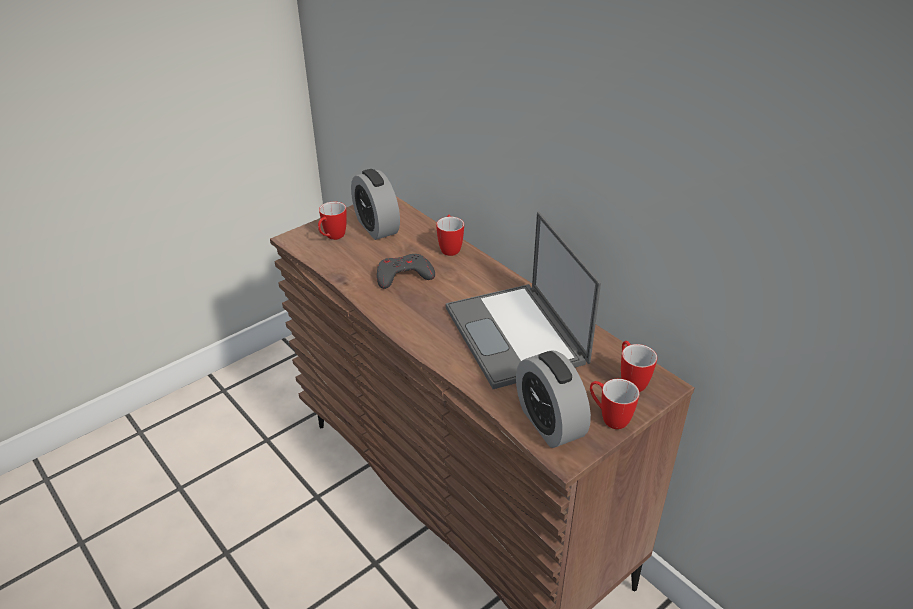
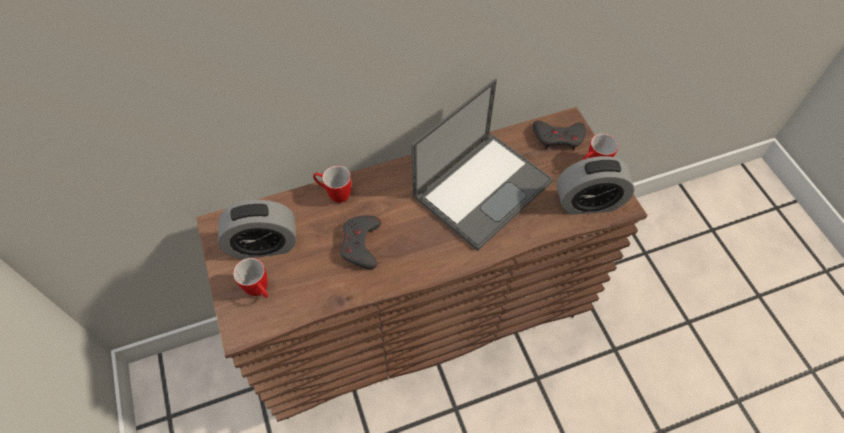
camera: 70 degrees left, 20 degrees up
laptop [446,211,601,389] -> laptop turned 45 degrees counterclockwise [411,79,553,251]
mug [621,341,657,392] -> grey game controller [533,121,586,150]

